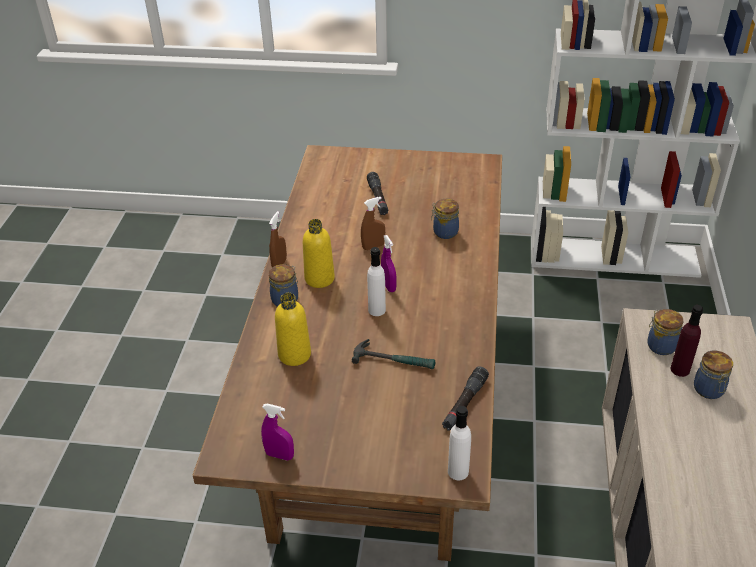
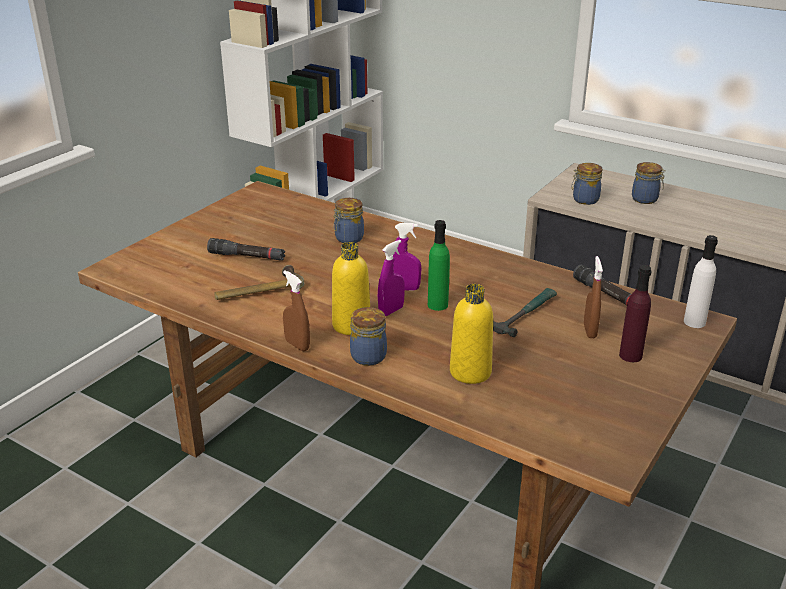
camera: 65 degrees left, 10 degrees down
purple spray bottle [261,404,294,461] -> purple spray bottle moved to [378,240,405,316]
brown spray bottle [361,197,385,250] -> brown spray bottle moved to [584,256,603,338]
white bottle [367,247,386,316] -> green bottle [428,220,450,311]
purple bottle [671,305,703,377] -> purple bottle moved to [619,265,652,362]
none -> hammer [214,265,304,300]

